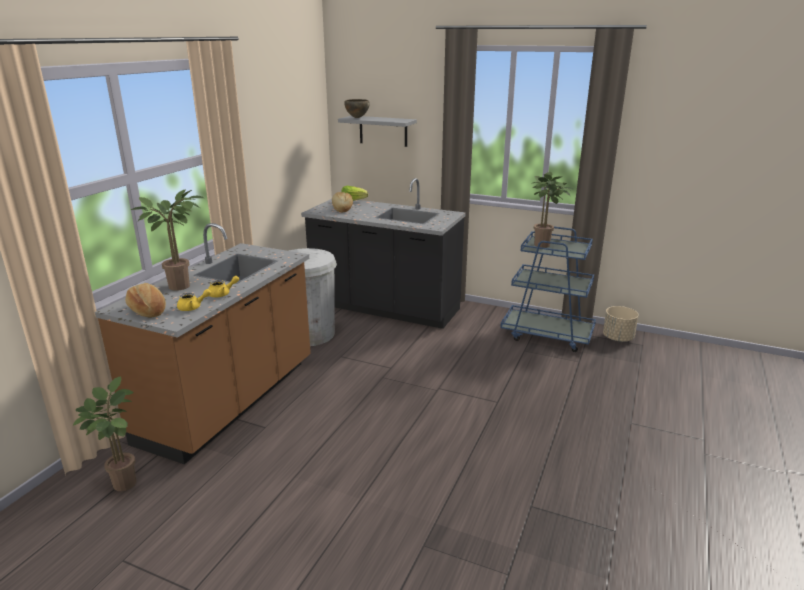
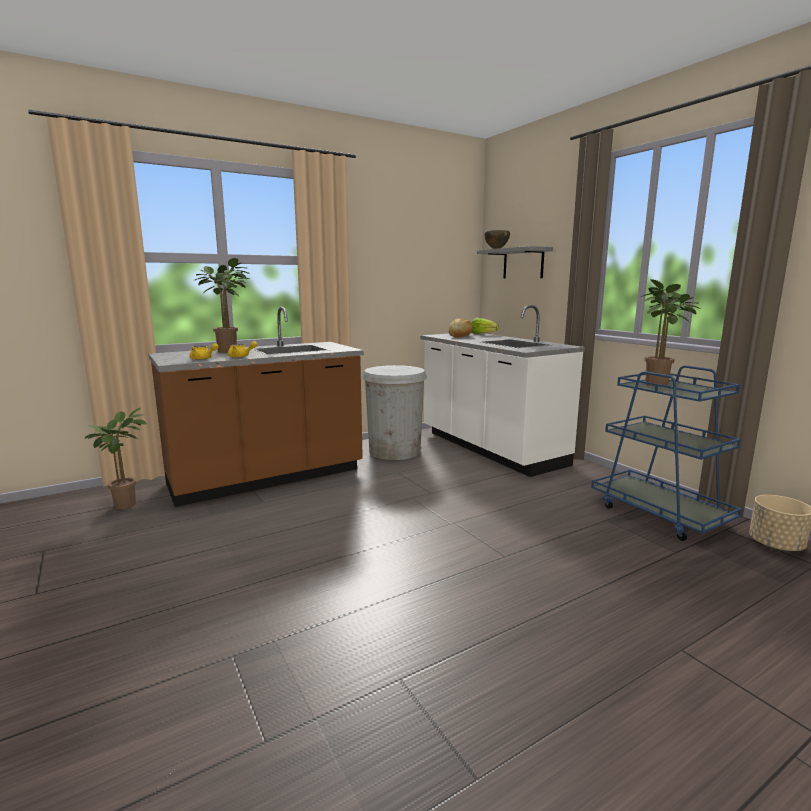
camera: 35 degrees right, 10 degrees down
bread [125,283,166,317] -> none
black counter [301,178,466,329] -> white counter [420,305,585,477]

